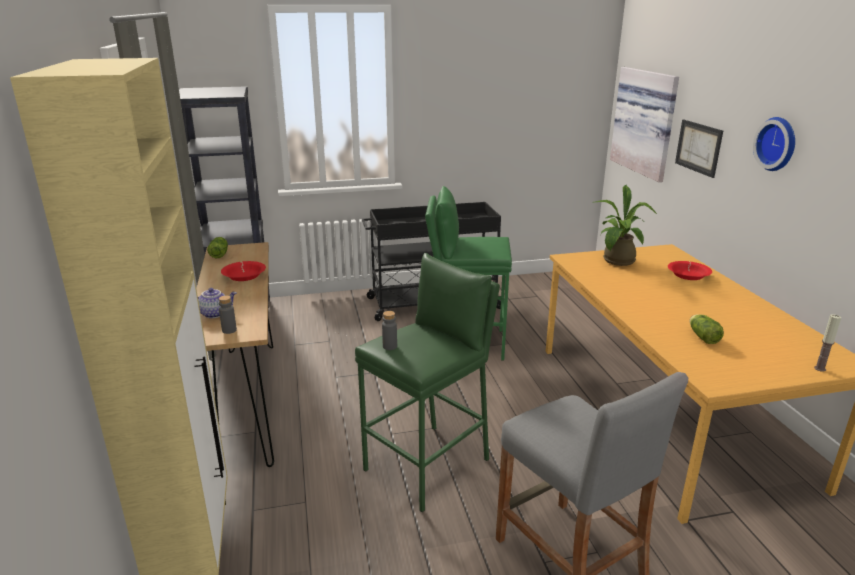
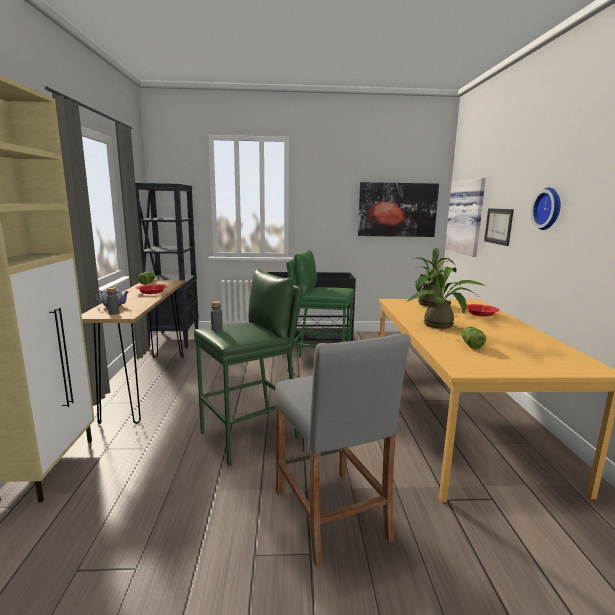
camera: 10 degrees right, 10 degrees down
candle [814,314,841,372] -> none
none -> picture [358,182,439,237]
none -> potted plant [408,258,486,329]

